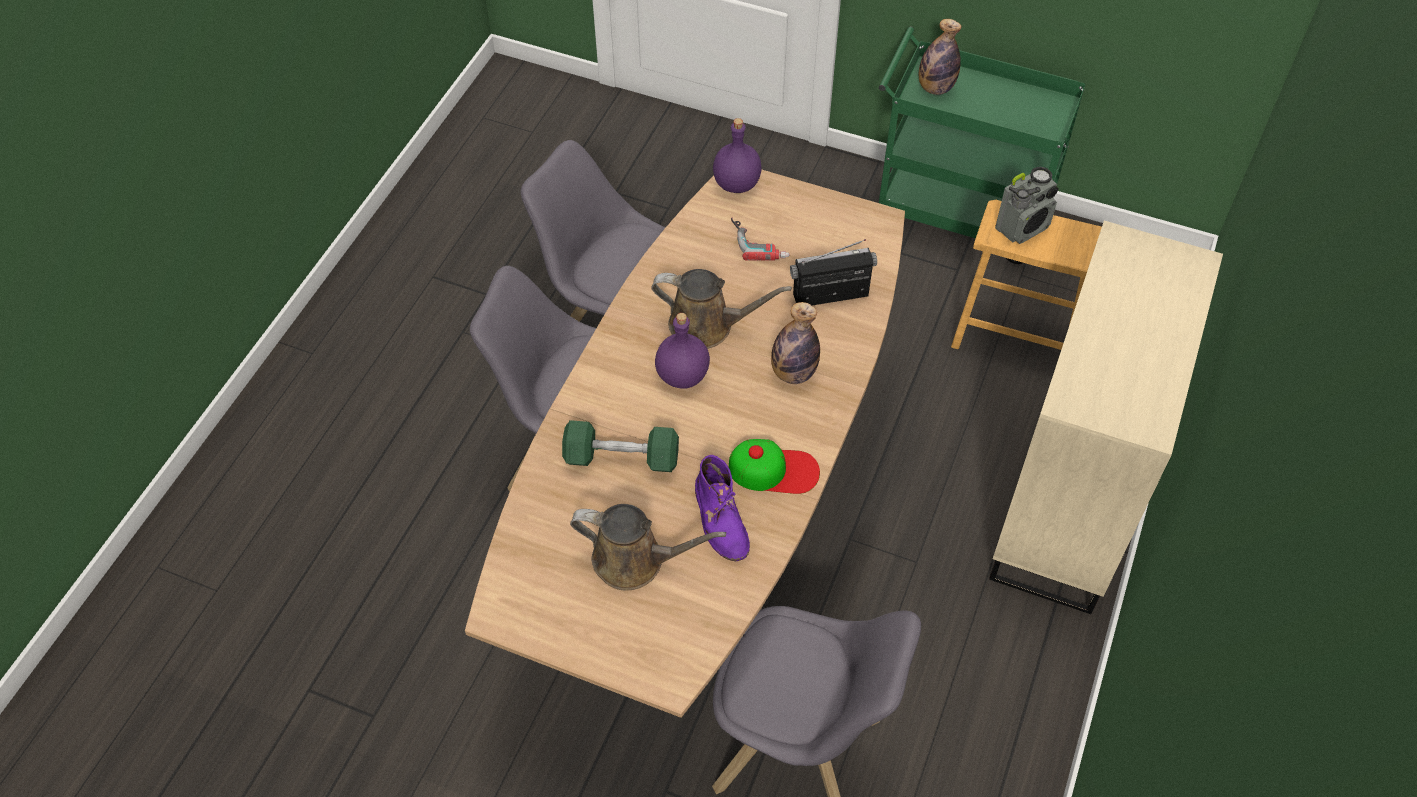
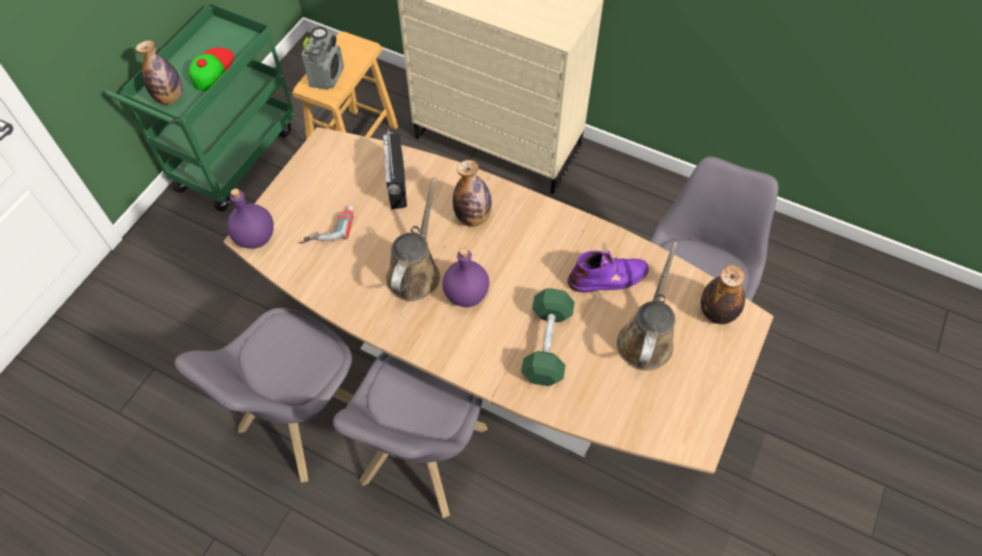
camera: 85 degrees left, 5 degrees up
cap [729,439,820,494] -> cap moved to [188,48,234,91]
radio [995,167,1059,244] -> radio turned 45 degrees clockwise [301,26,344,90]
none -> bottle [701,265,745,324]

